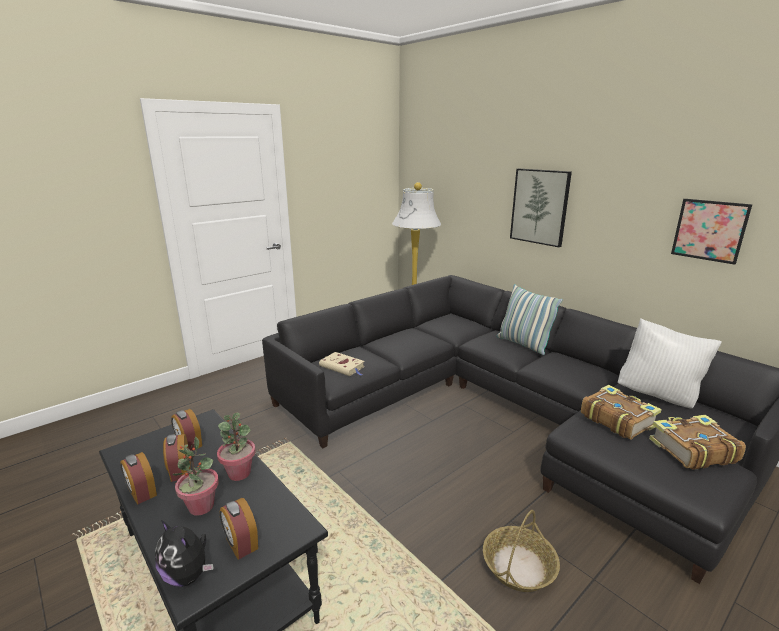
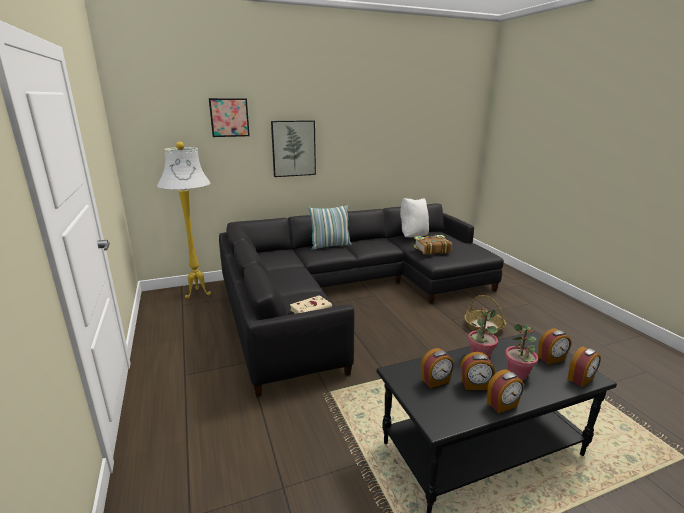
camera: 70 degrees left, 0 degrees up
plush toy [155,520,214,587] -> alarm clock [568,347,601,387]
book [649,415,746,470] -> none
picture [671,199,752,265] -> picture moved to [209,98,250,137]

